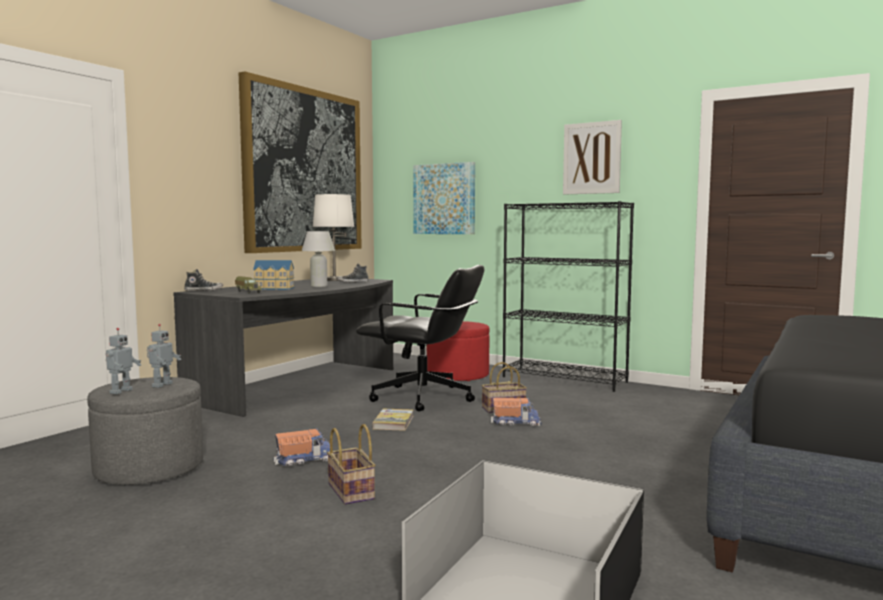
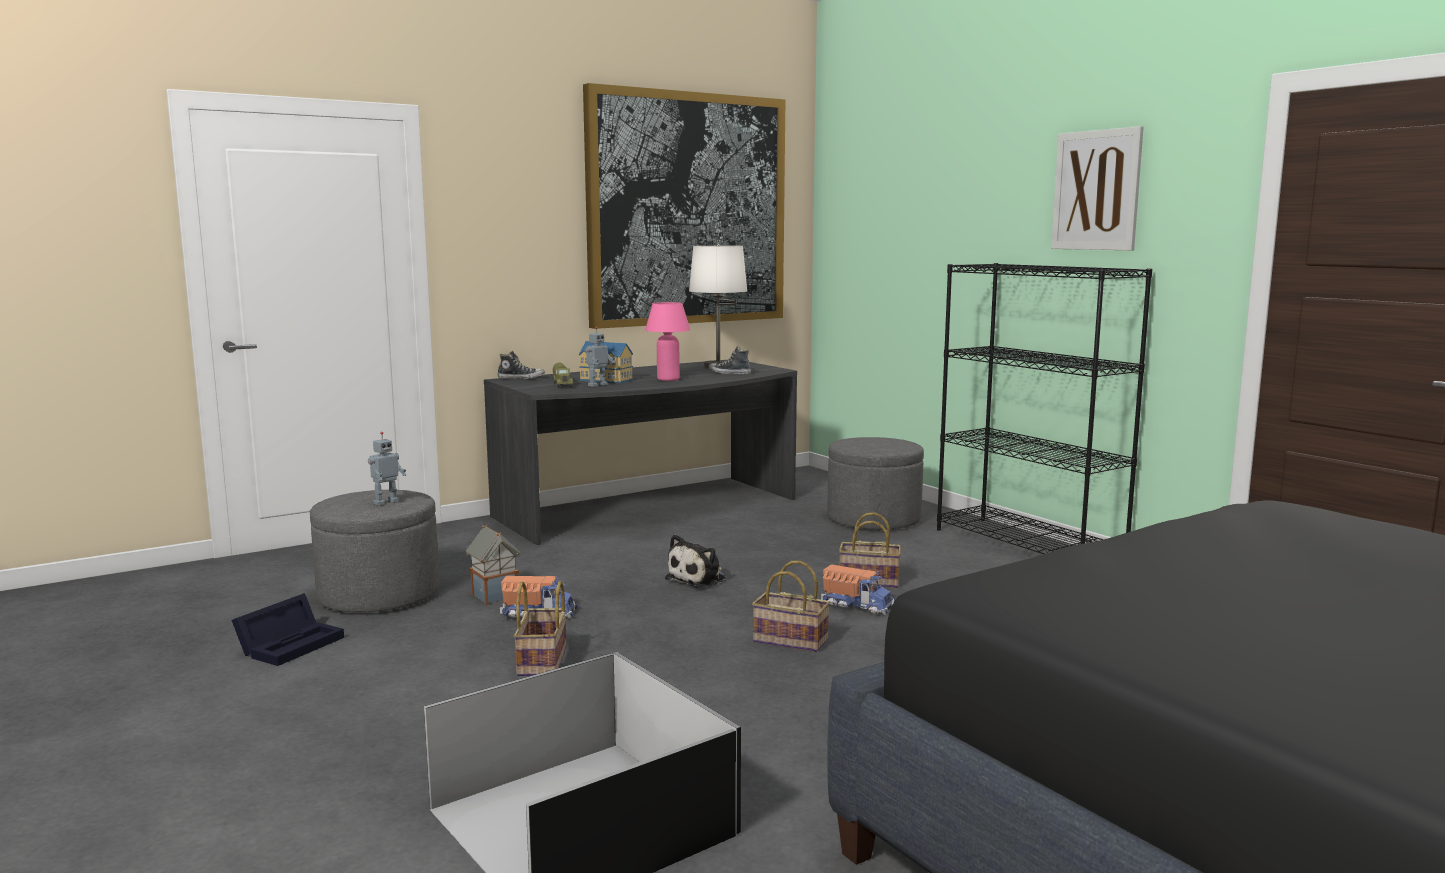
camera: 25 degrees right, 5 degrees up
toy robot [105,328,141,394] -> toy robot moved to [585,326,615,387]
white table lamp [302,231,335,287] -> pink table lamp [645,302,690,381]
black office chair [356,265,484,411] -> none
book [373,409,413,431] -> plush toy [665,534,726,588]
picture [413,162,475,234] -> none
red ottoman [427,321,490,381] -> grey ottoman [827,437,924,531]
none -> black storage box [231,593,344,666]
none -> toy house [466,525,520,605]
none -> basket [752,561,830,652]

